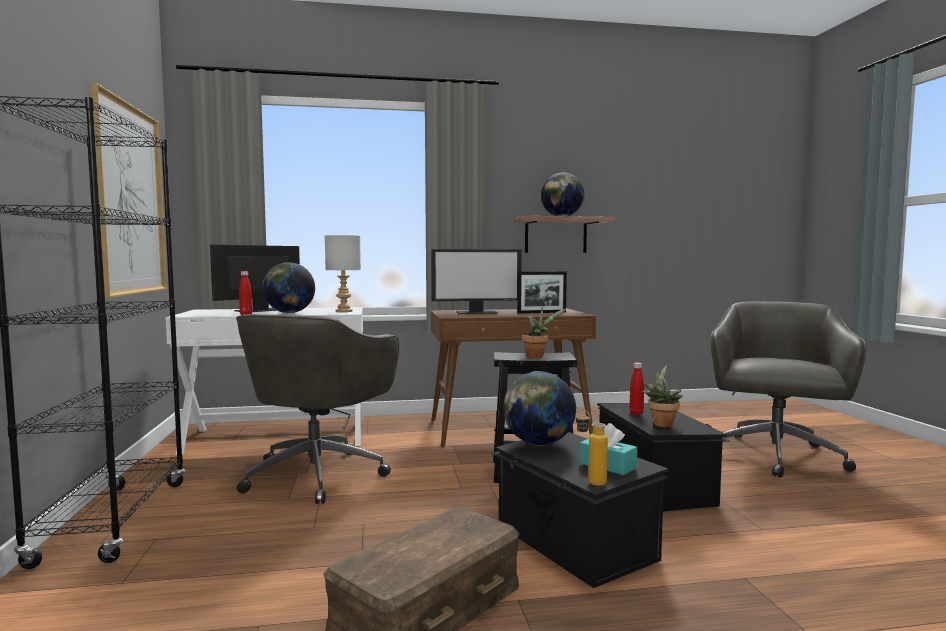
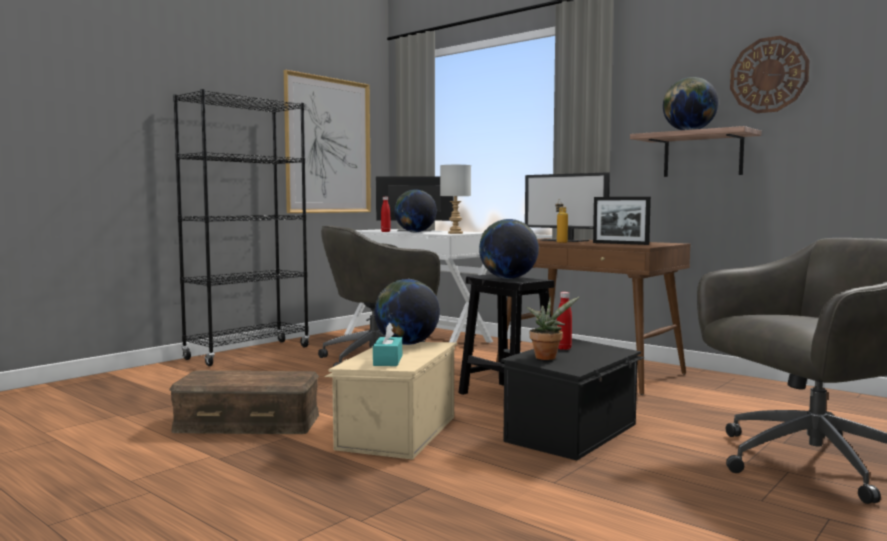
camera: 50 degrees right, 0 degrees up
black storage box [492,432,669,588] -> beige storage box [325,342,457,460]
potted plant [522,307,567,358] -> globe [479,219,539,279]
bottle [575,409,608,486] -> bottle moved to [555,200,568,243]
none -> wall clock [730,36,810,113]

